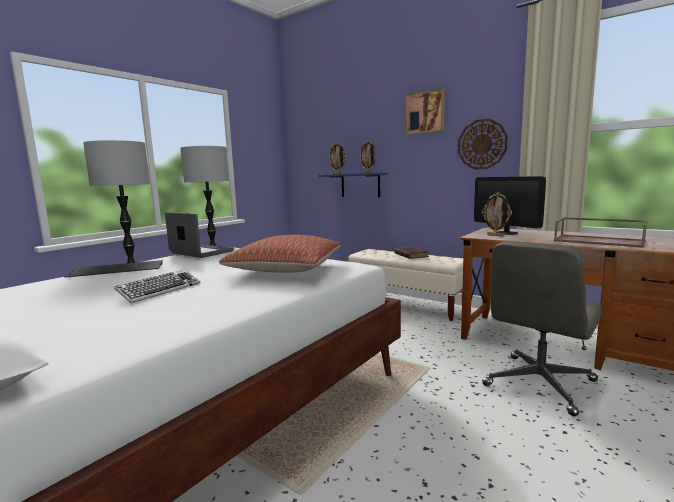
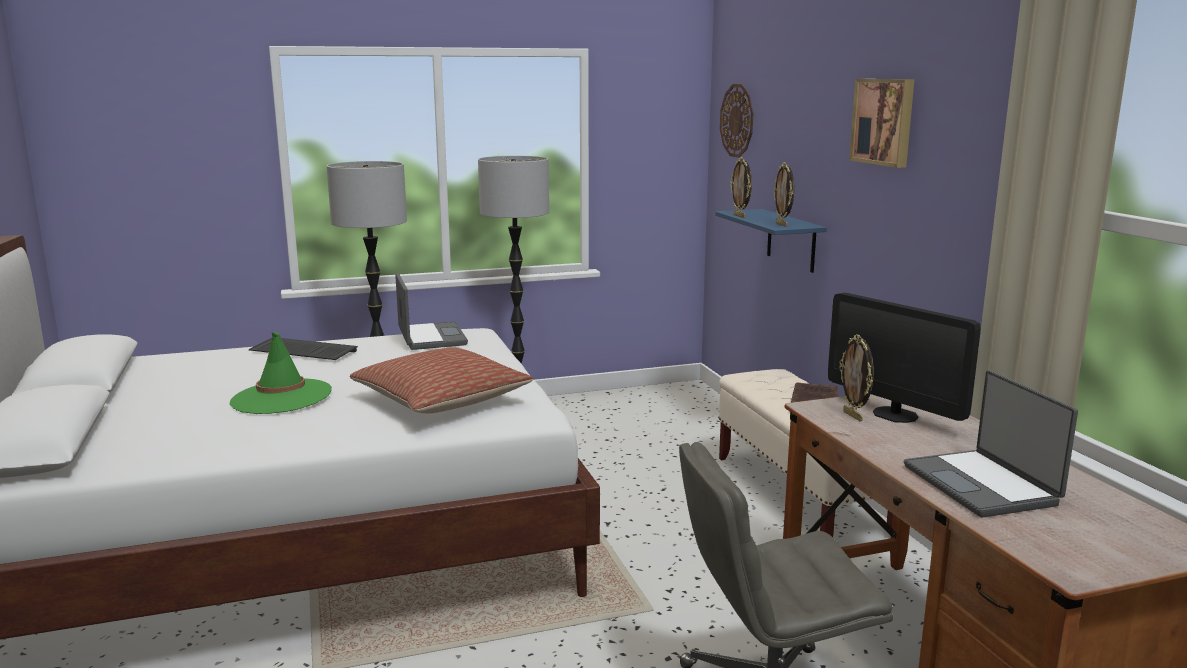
camera: 35 degrees right, 5 degrees up
keyboard [114,269,200,303] -> green hat [230,332,332,414]
wall clock [458,119,508,170] -> wall clock moved to [720,84,753,158]
monitor [474,176,546,235] -> monitor turned 45 degrees counterclockwise [828,292,981,423]
brown tray [554,217,648,248] -> laptop [904,370,1078,517]

